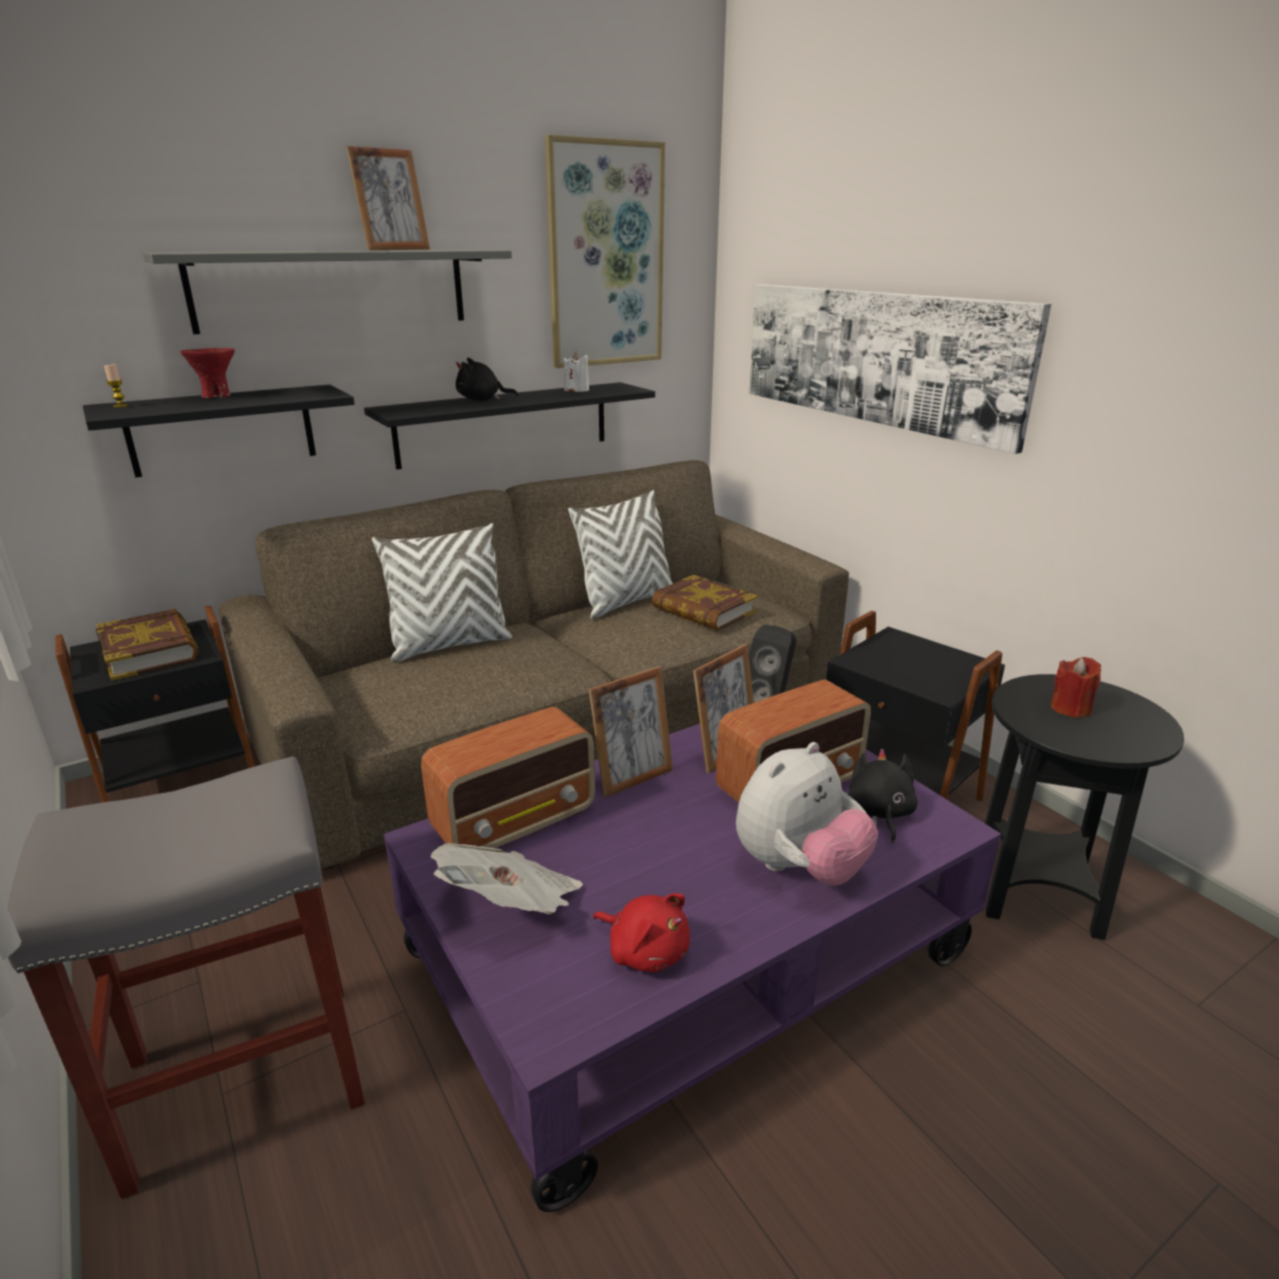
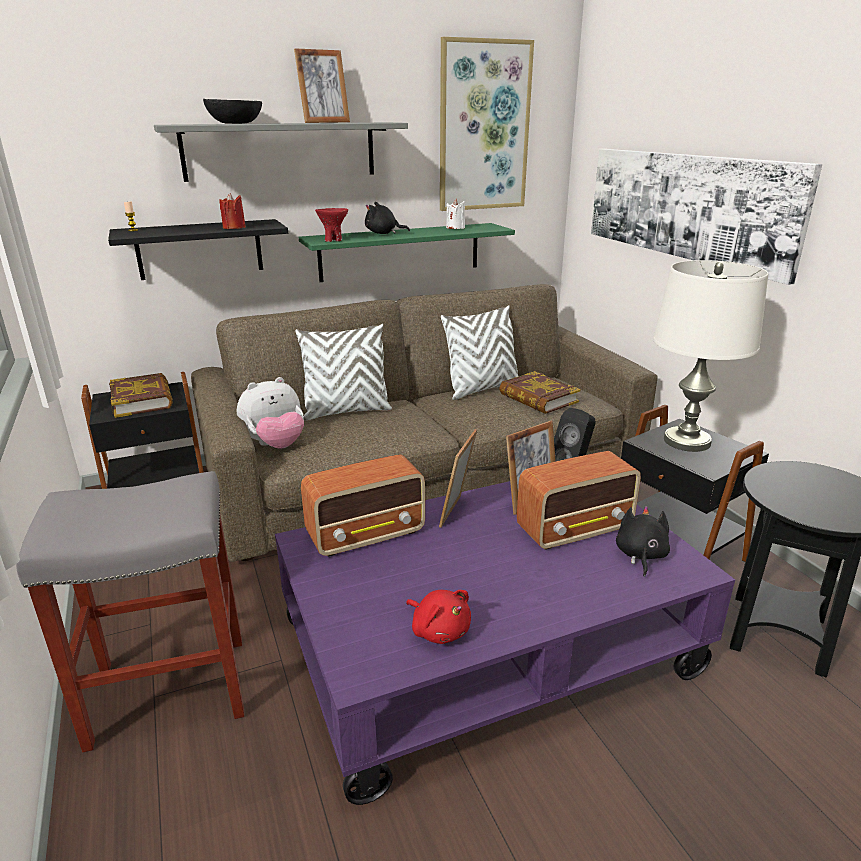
camera: 10 degrees right, 0 degrees up
red bowl [180,348,235,399] -> red bowl moved to [315,208,348,242]
black shelf [364,382,655,470] -> green shelf [299,223,515,282]
newspaper [431,843,583,914] -> none
picture frame [589,666,673,798] -> picture frame turned 135 degrees clockwise [439,429,477,528]
plush toy [736,742,878,885] -> plush toy moved to [237,377,304,449]
red candle [1050,657,1101,718] -> red candle moved to [219,193,246,229]
none -> black bowl [203,99,262,124]
none -> white table lamp [653,260,768,452]

